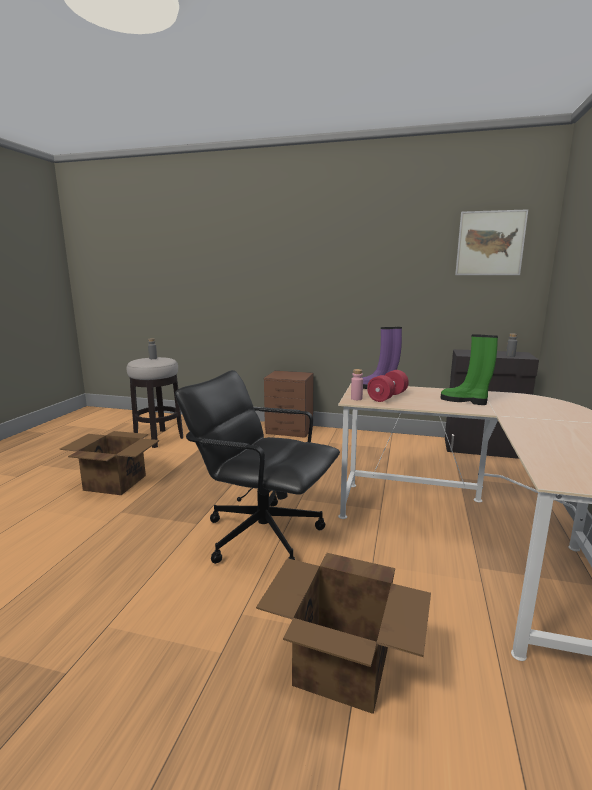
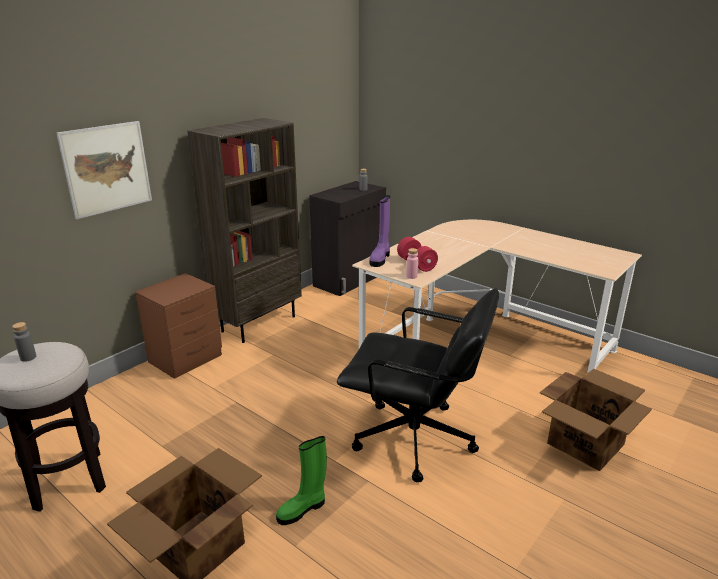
camera: 65 degrees left, 10 degrees up
black office chair [175,370,340,564] -> black office chair turned 120 degrees counterclockwise [337,289,499,482]
green boot [440,334,498,405] -> green boot moved to [276,436,327,525]
picture [455,209,528,275] -> picture moved to [57,121,152,219]
none -> brown bookcase [187,118,302,343]

